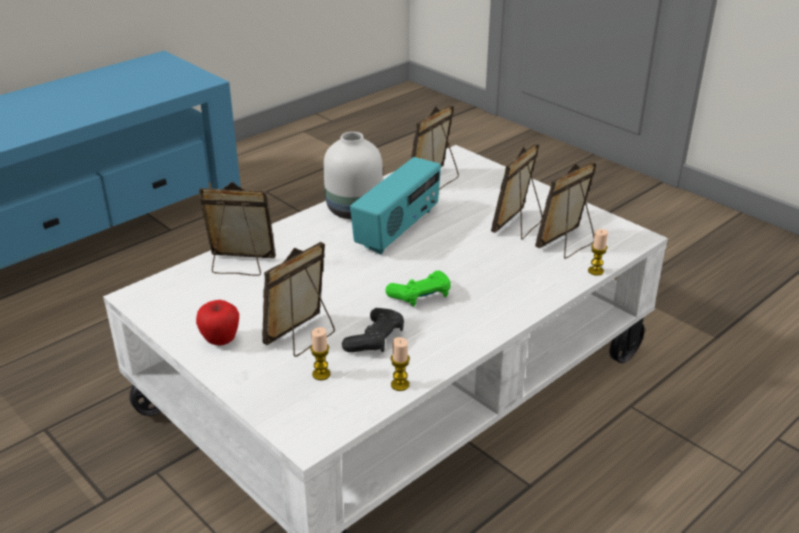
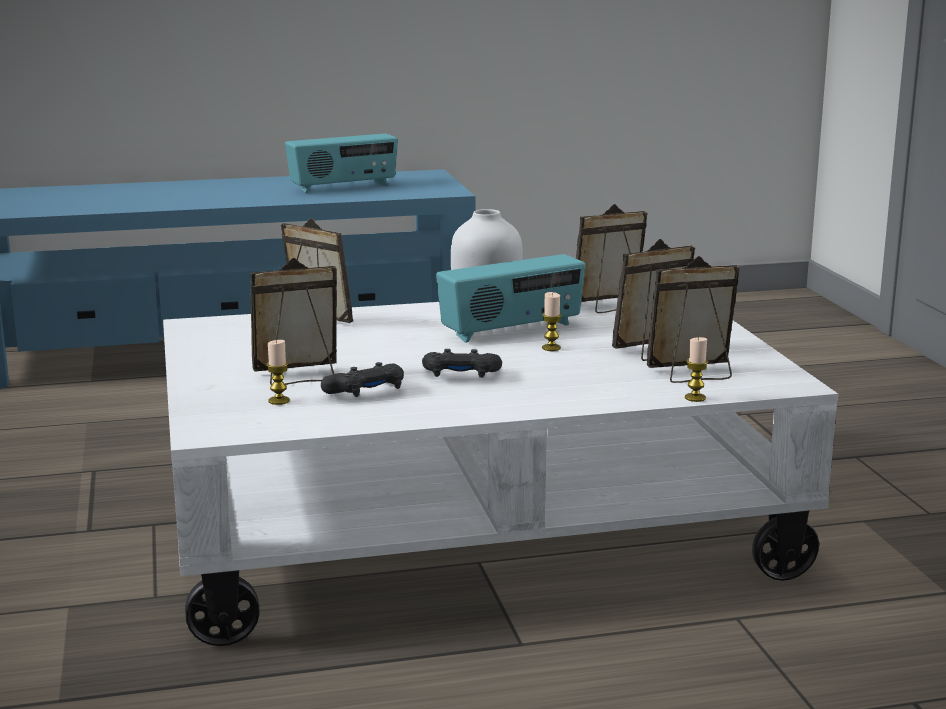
camera: 30 degrees right, 15 degrees down
apple [196,300,239,345] -> none
green game controller [386,270,451,307] -> black game controller [422,349,502,378]
candle [391,337,410,391] -> candle moved to [542,292,562,351]
none -> radio [285,133,398,193]

